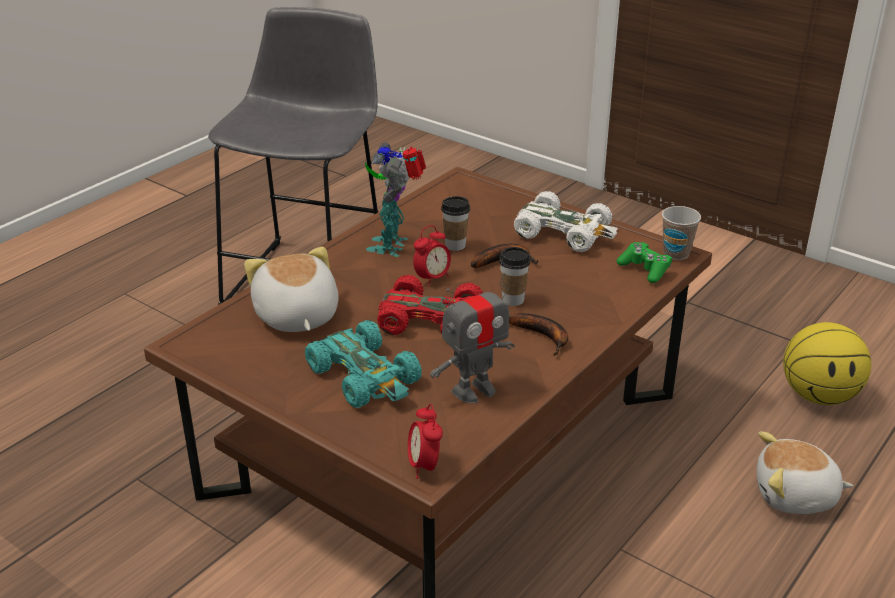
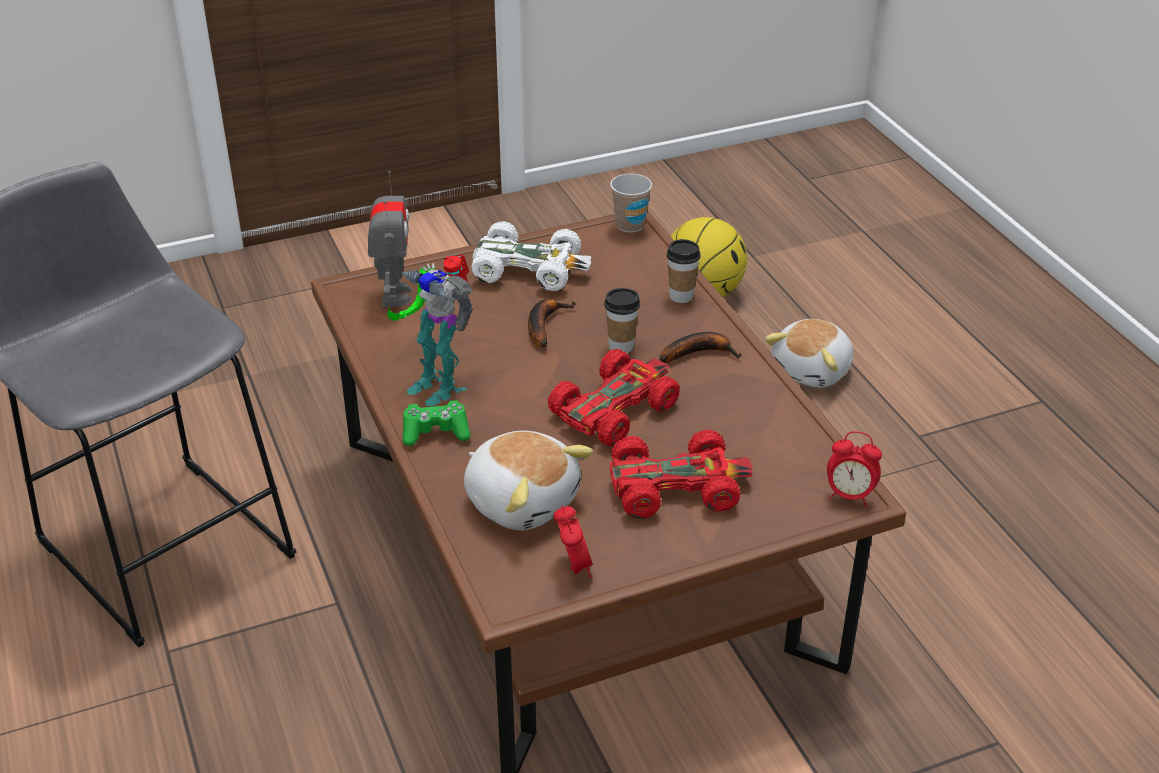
camera: 60 degrees left, 5 degrees up
plush toy [244,247,339,332] -> plush toy turned 150 degrees counterclockwise [464,431,593,530]
turquoise toy car [305,320,422,408] -> red toy car [610,429,753,519]
alarm clock [413,225,451,286] -> alarm clock moved to [554,505,593,578]
toy robot [430,272,515,403] -> toy robot moved to [368,171,413,307]
cup [441,196,470,251] -> cup moved to [667,239,701,303]
white toy car [514,191,618,252] -> white toy car turned 45 degrees clockwise [472,221,591,291]
green game controller [617,242,672,283] -> green game controller moved to [403,400,471,446]

